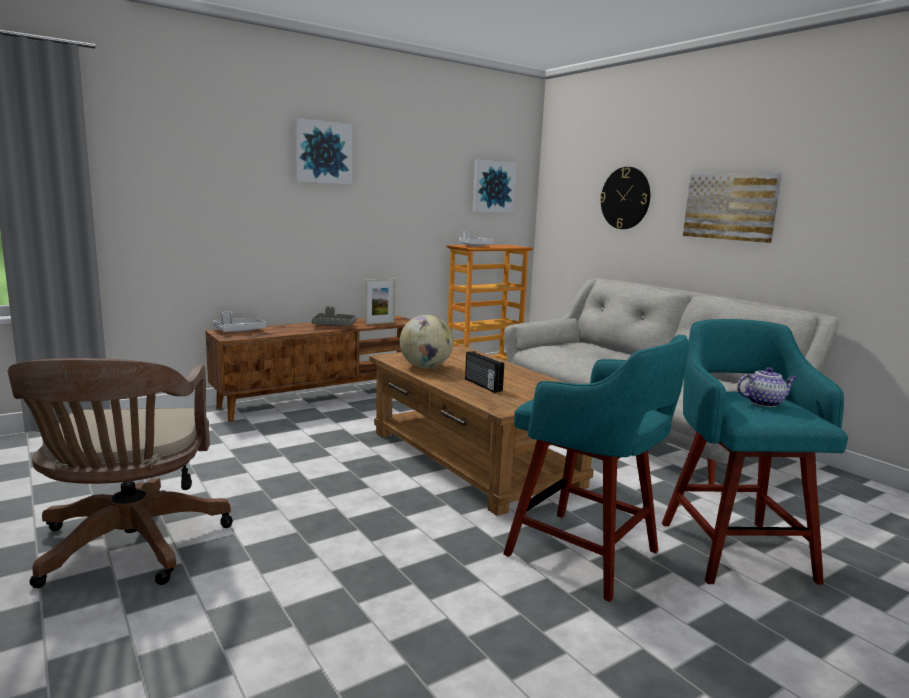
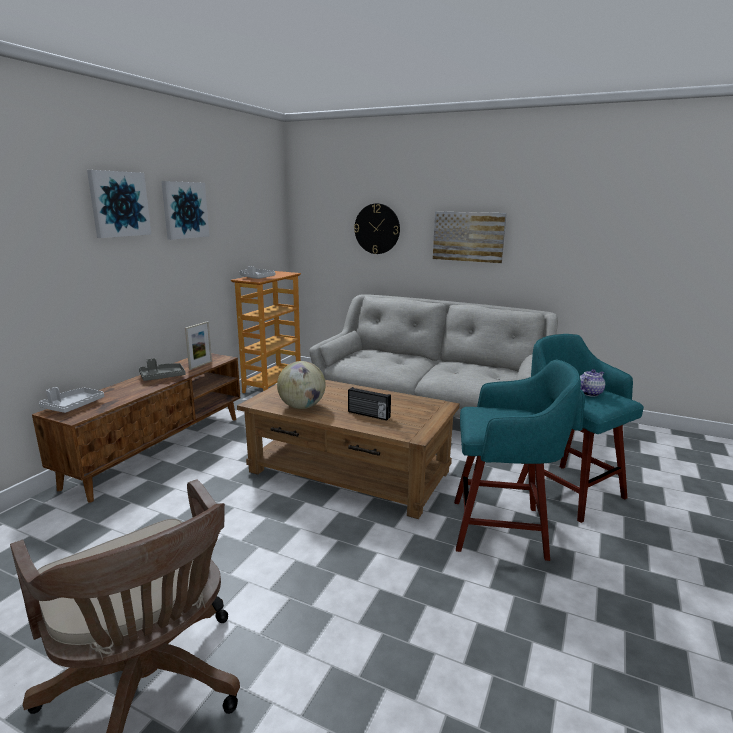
camera: 30 degrees left, 5 degrees up
picture [472,160,517,213] -> picture moved to [161,181,209,240]

